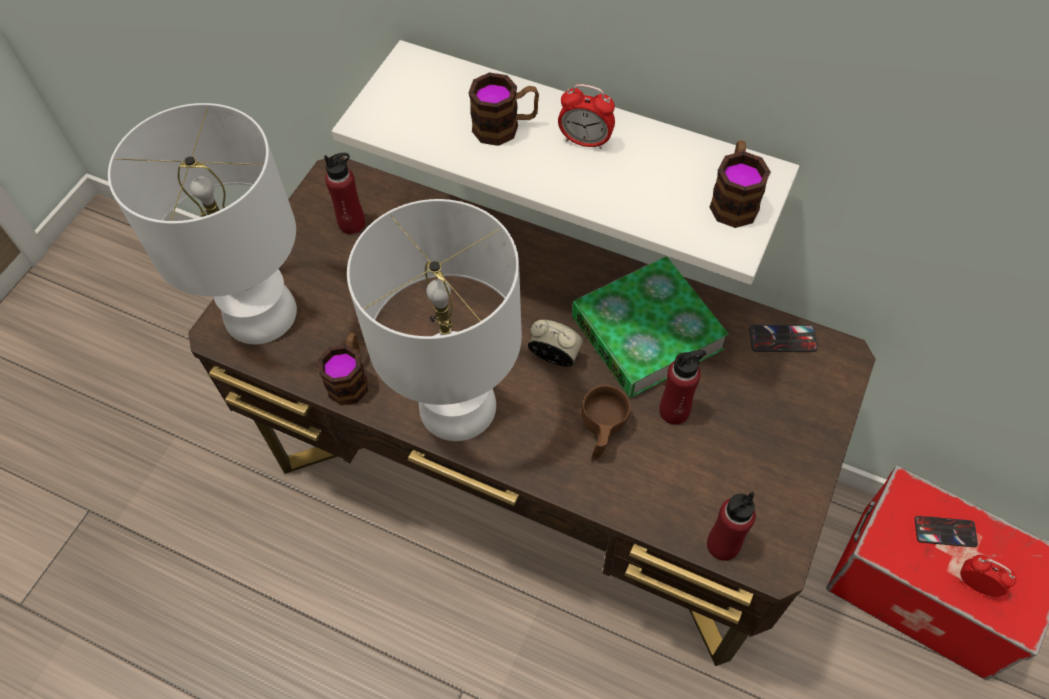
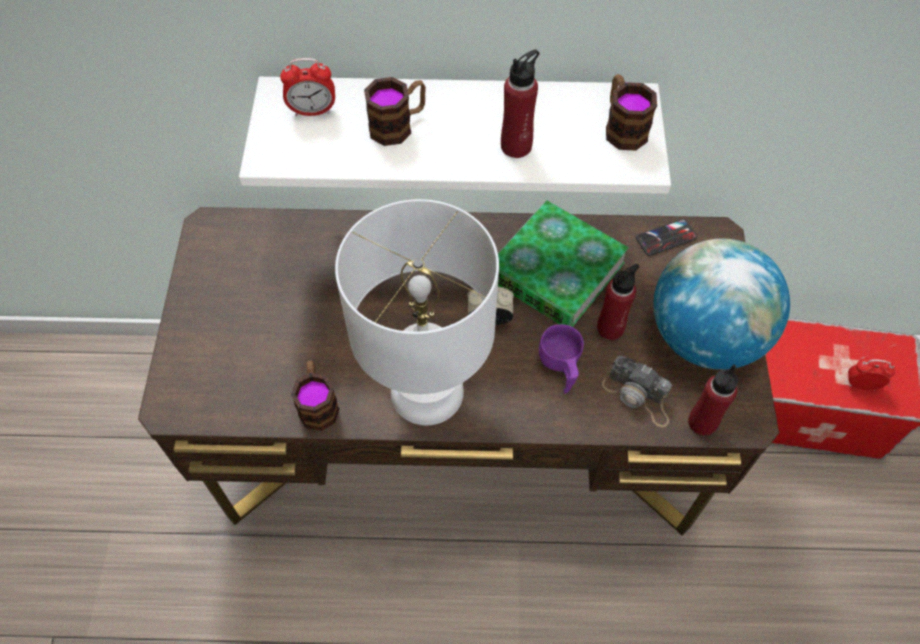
camera: 25 degrees left, 0 degrees up
white table lamp [108,103,297,344] -> none
red bottle [324,153,365,234] -> red bottle moved to [501,50,539,158]
alarm clock [558,84,615,149] -> alarm clock moved to [280,58,335,116]
brown cup [581,385,630,460] -> purple cup [539,324,584,394]
phone [915,516,978,547] -> none
none -> camera [602,356,672,427]
none -> globe [654,239,790,370]

